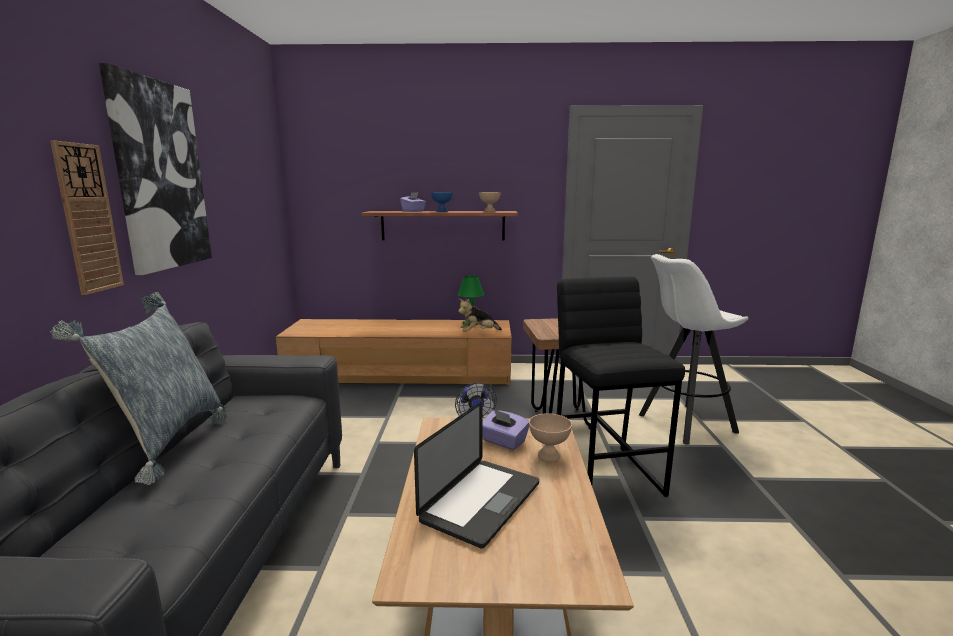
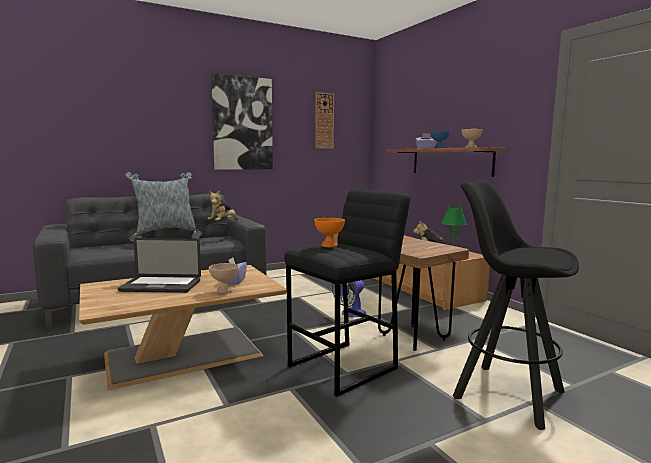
camera: 60 degrees right, 5 degrees down
wall clock [50,140,124,295] -> wall clock moved to [315,92,334,149]
white stool [639,254,749,445] -> black stool [453,180,579,430]
none -> plush toy [208,190,238,221]
none -> orange bowl [314,218,345,247]

